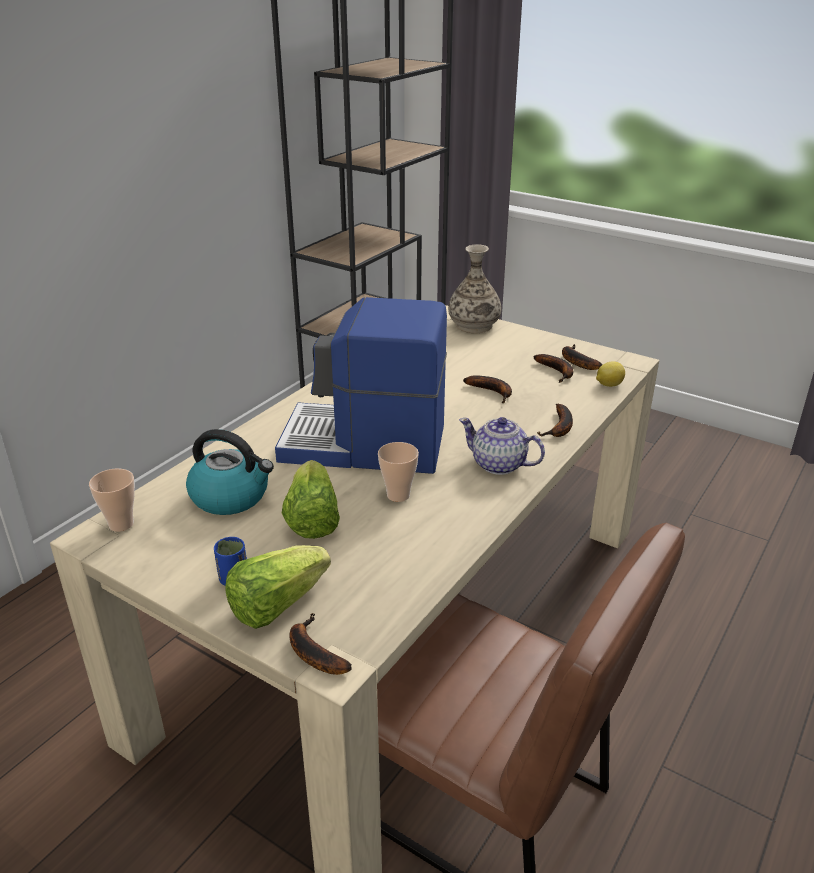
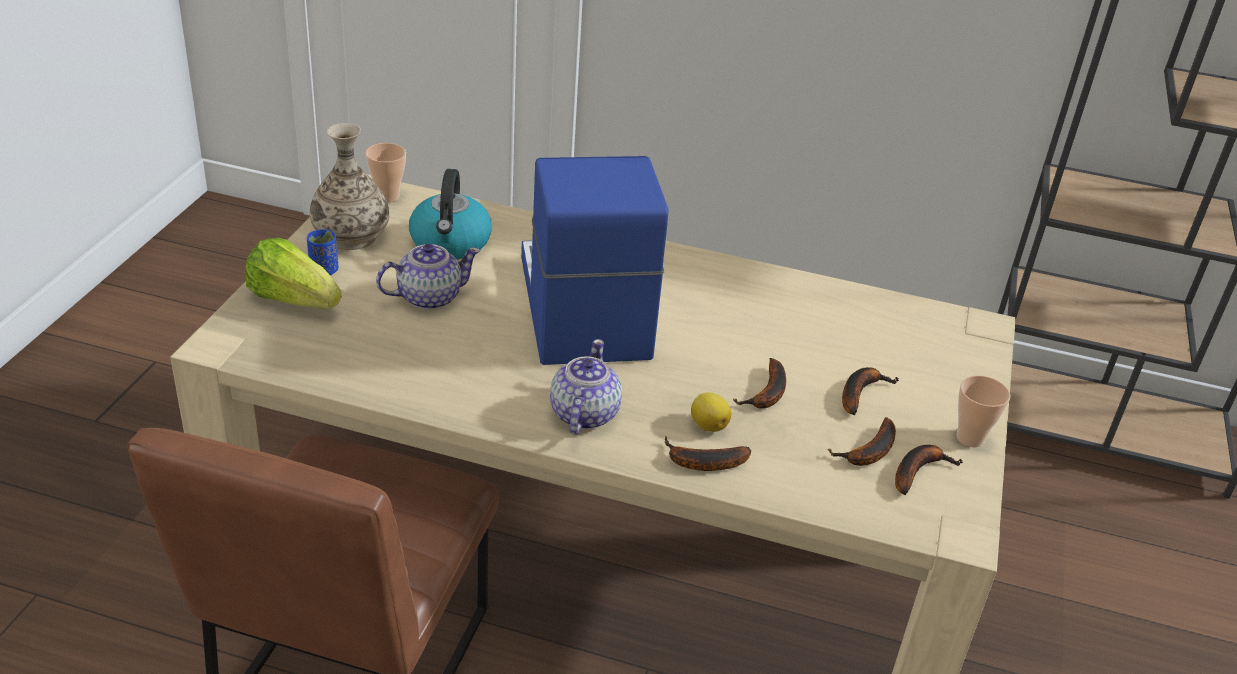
camera: 70 degrees right, 5 degrees up
lettuce [282,460,340,539] -> teapot [376,244,481,310]
banana [289,613,352,675] -> banana moved to [842,367,899,415]
cup [378,442,419,502] -> cup moved to [956,375,1010,447]
vase [448,244,501,333] -> vase moved to [310,123,389,250]
lemon [596,361,625,387] -> lemon moved to [691,392,731,432]

